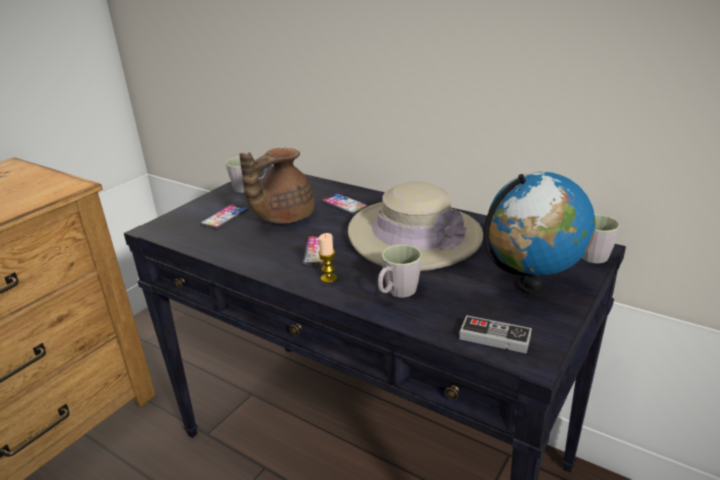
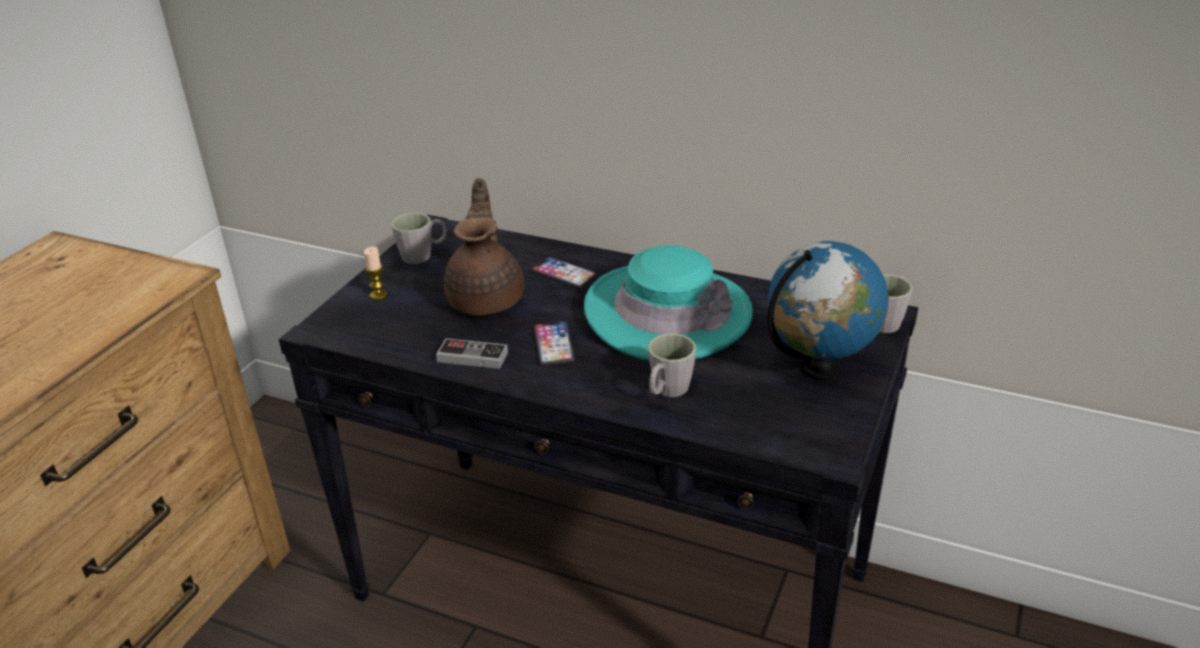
camera: 10 degrees left, 5 degrees up
phone [200,204,249,229] -> none
brown teapot [240,148,315,224] -> brown teapot turned 150 degrees clockwise [444,178,524,316]
candle [318,233,337,283] -> candle moved to [364,247,388,300]
beige hat [348,181,483,271] -> turquoise hat [584,245,753,361]
game controller [459,315,532,354] -> game controller moved to [436,338,508,369]

